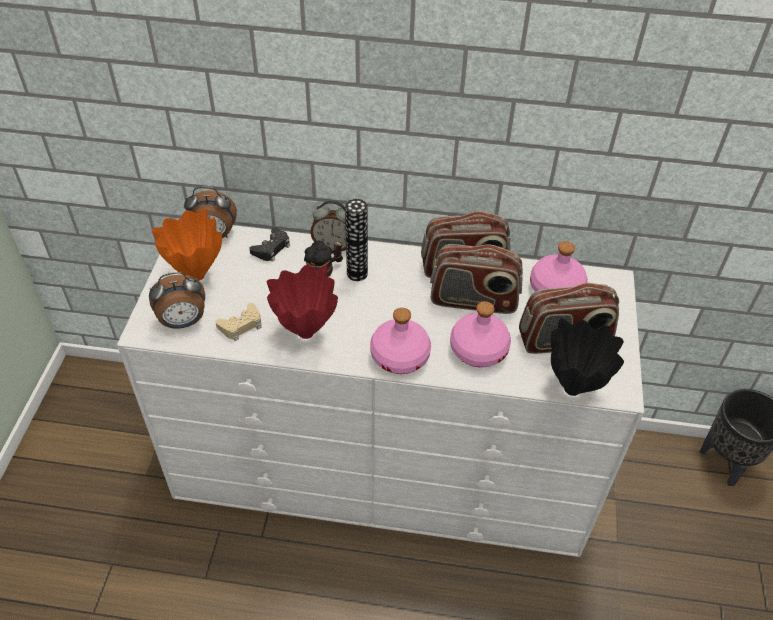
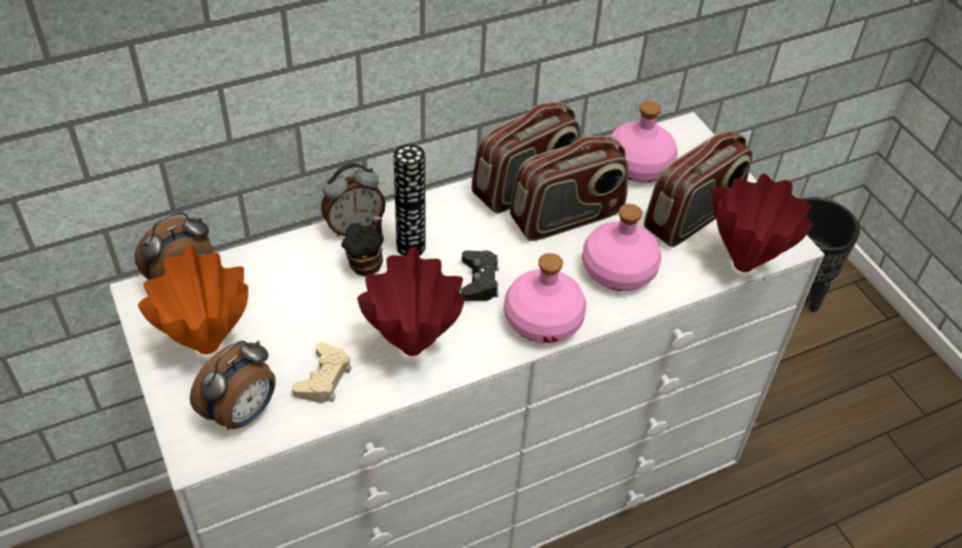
camera: 35 degrees left, 0 degrees up
black game controller [249,227,290,262] -> black game controller moved to [461,250,498,301]
black vase [551,318,624,396] -> red vase [712,174,813,272]

